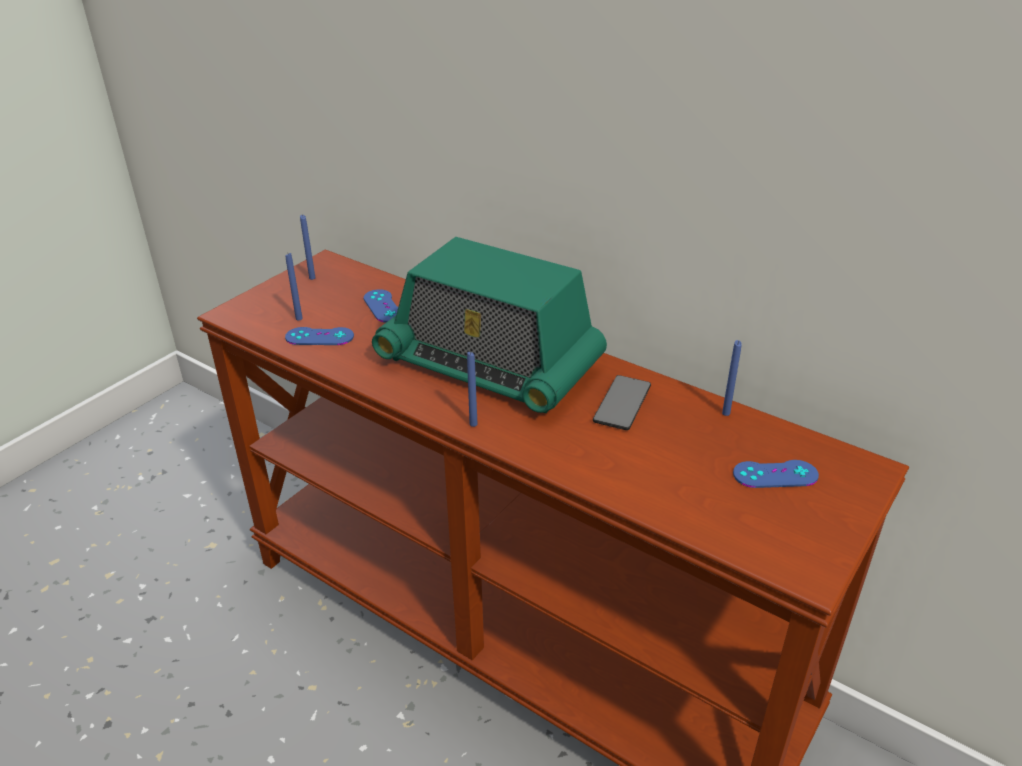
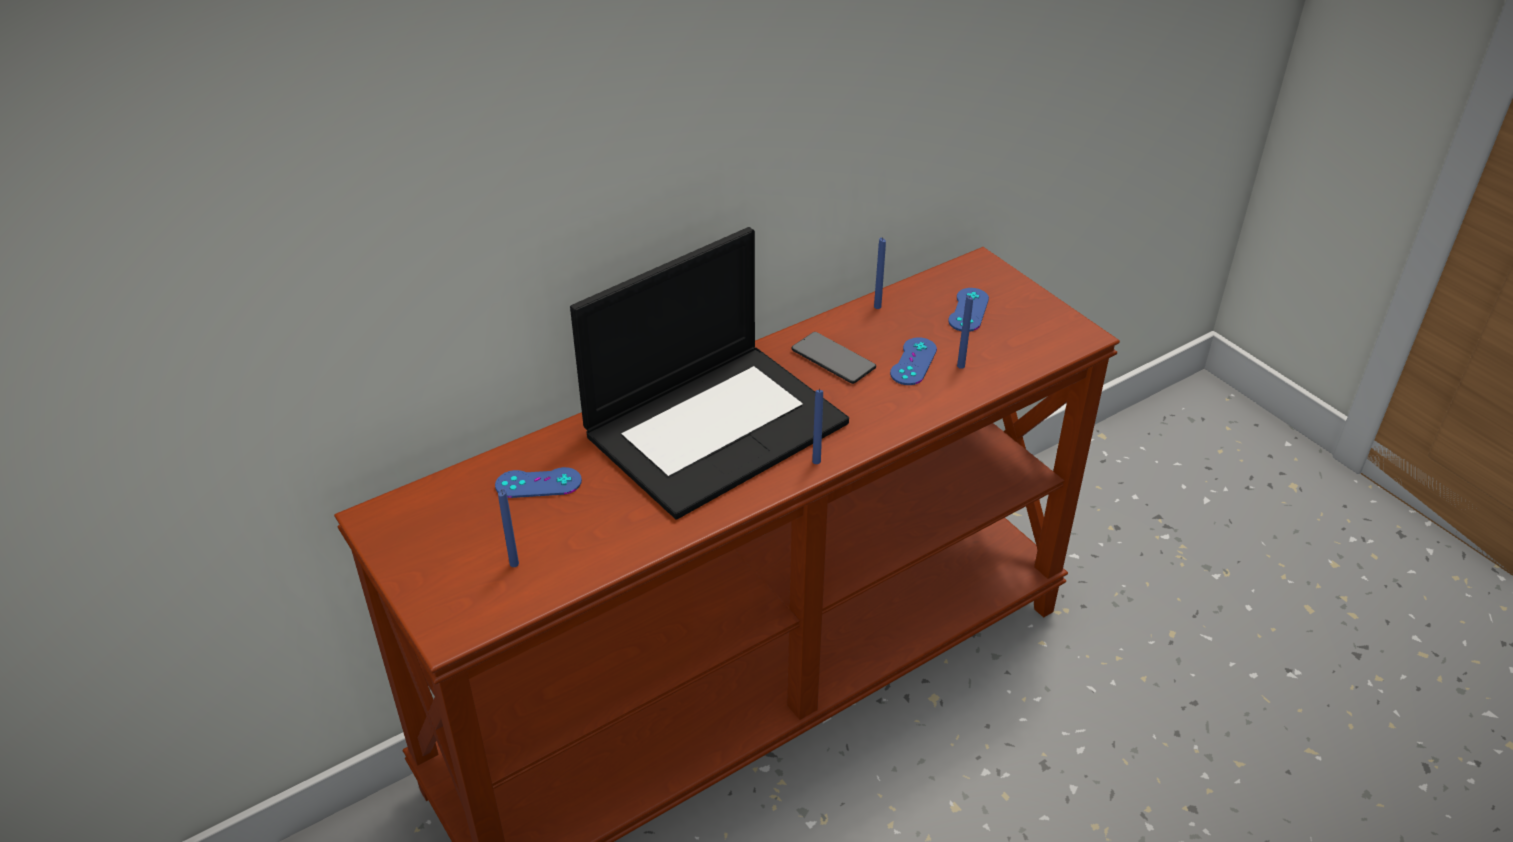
camera: 70 degrees left, 5 degrees up
blue game controller [285,327,354,345] -> blue game controller moved to [890,338,937,385]
blue candle [300,214,315,280] -> blue candle moved to [957,296,973,369]
radio [372,237,607,413] -> laptop [570,227,849,520]

